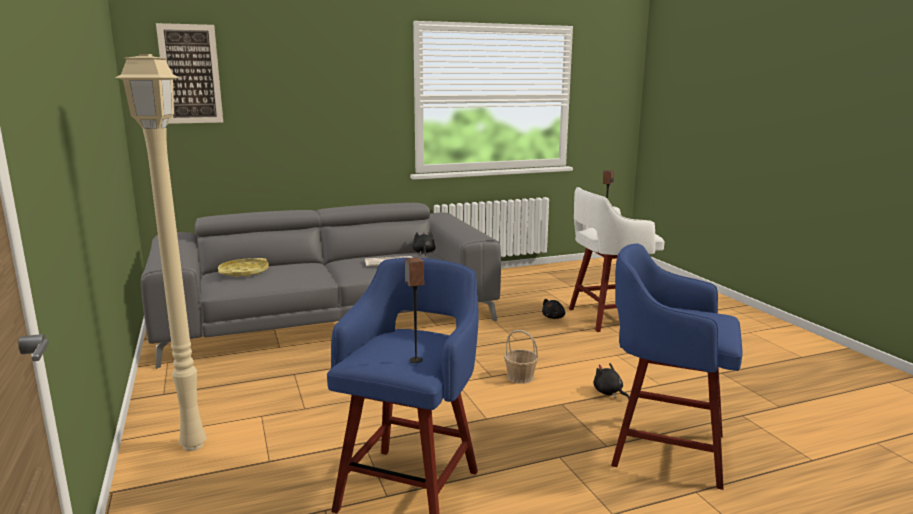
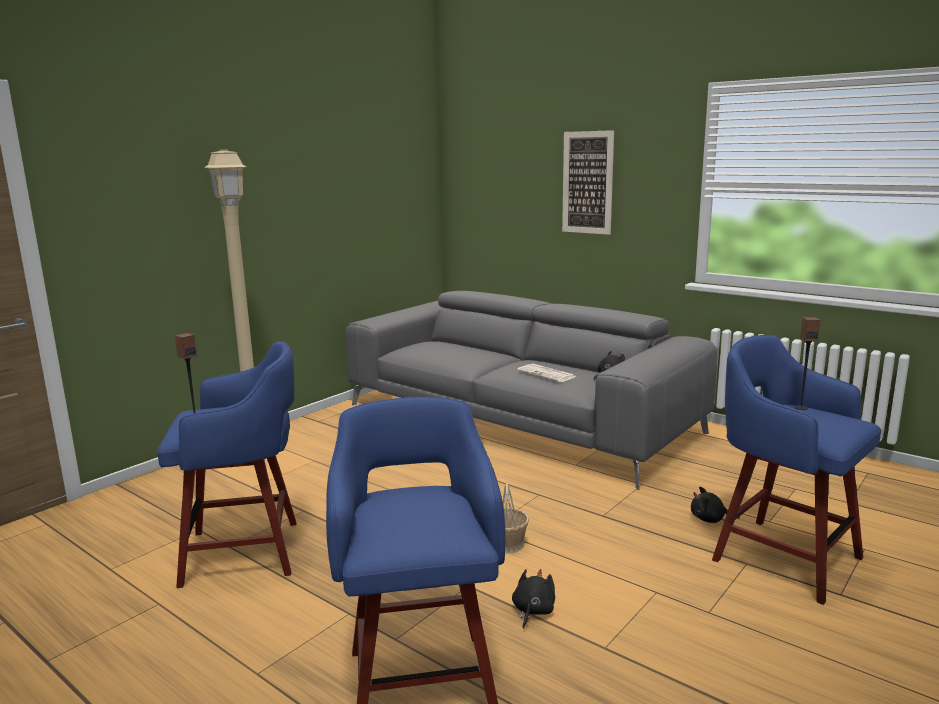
camera: 60 degrees right, 0 degrees up
picture [156,23,223,124] -> picture moved to [562,130,614,235]
yellow tray [218,258,269,277] -> none
white stool [569,187,665,332] -> blue stool [712,335,881,605]

